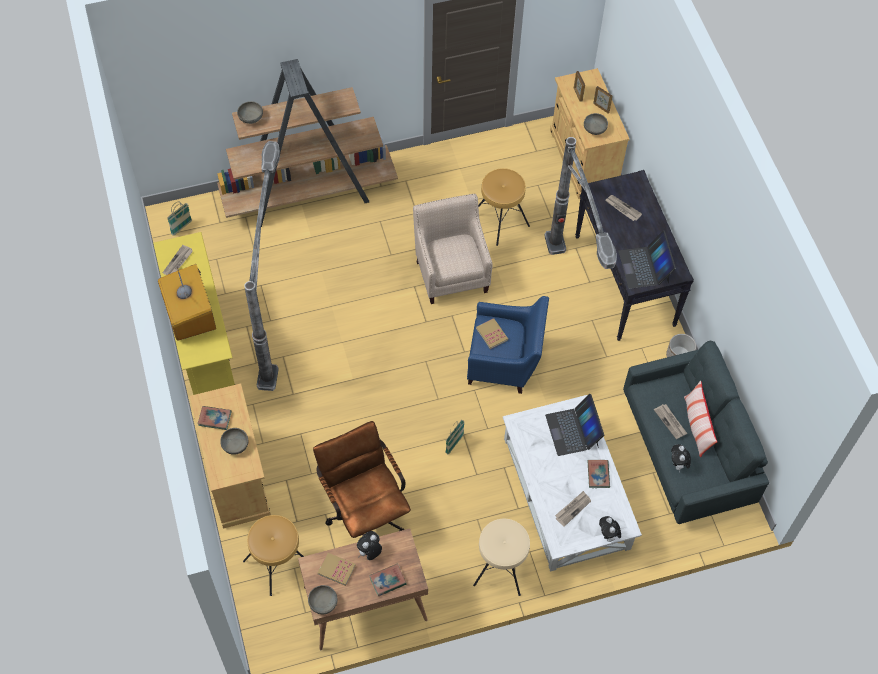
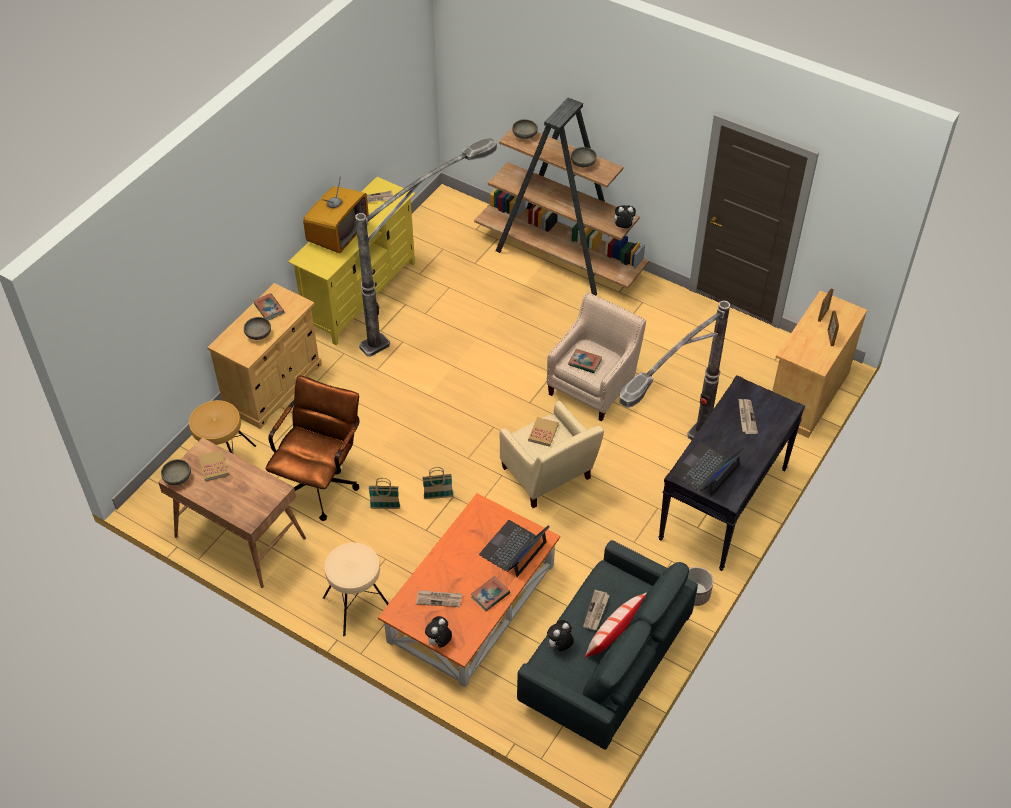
camera: 50 degrees right, 10 degrees down
basket [167,202,192,235] -> basket moved to [368,478,400,509]
plush toy [357,531,382,560] -> plush toy moved to [611,205,636,228]
book [369,563,407,596] -> book moved to [568,349,602,373]
blue armchair [467,296,549,394] -> beige armchair [499,401,604,508]
brown stool [478,168,530,246] -> none
white coffee table [503,395,642,572] -> orange coffee table [378,493,560,687]
grey bowl [584,113,608,135] -> grey bowl moved to [571,147,597,167]

